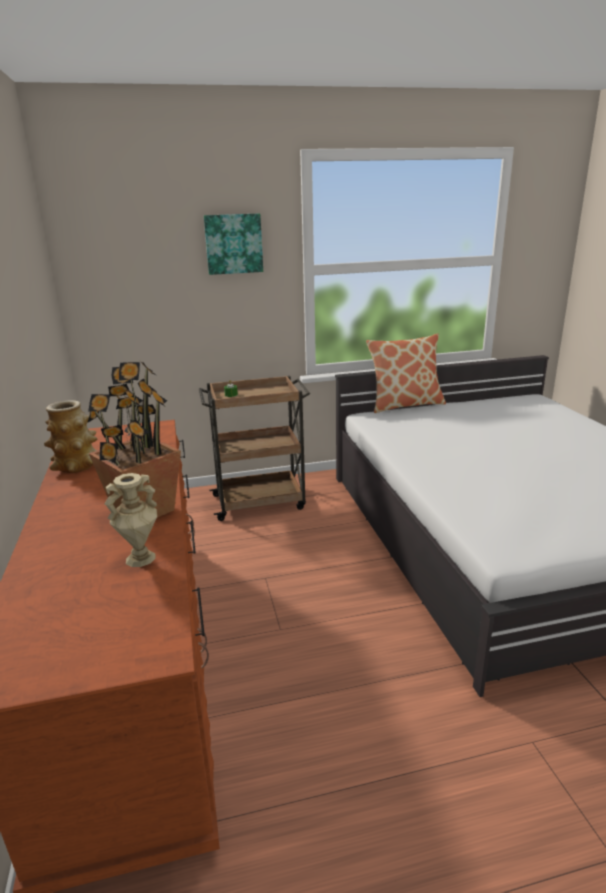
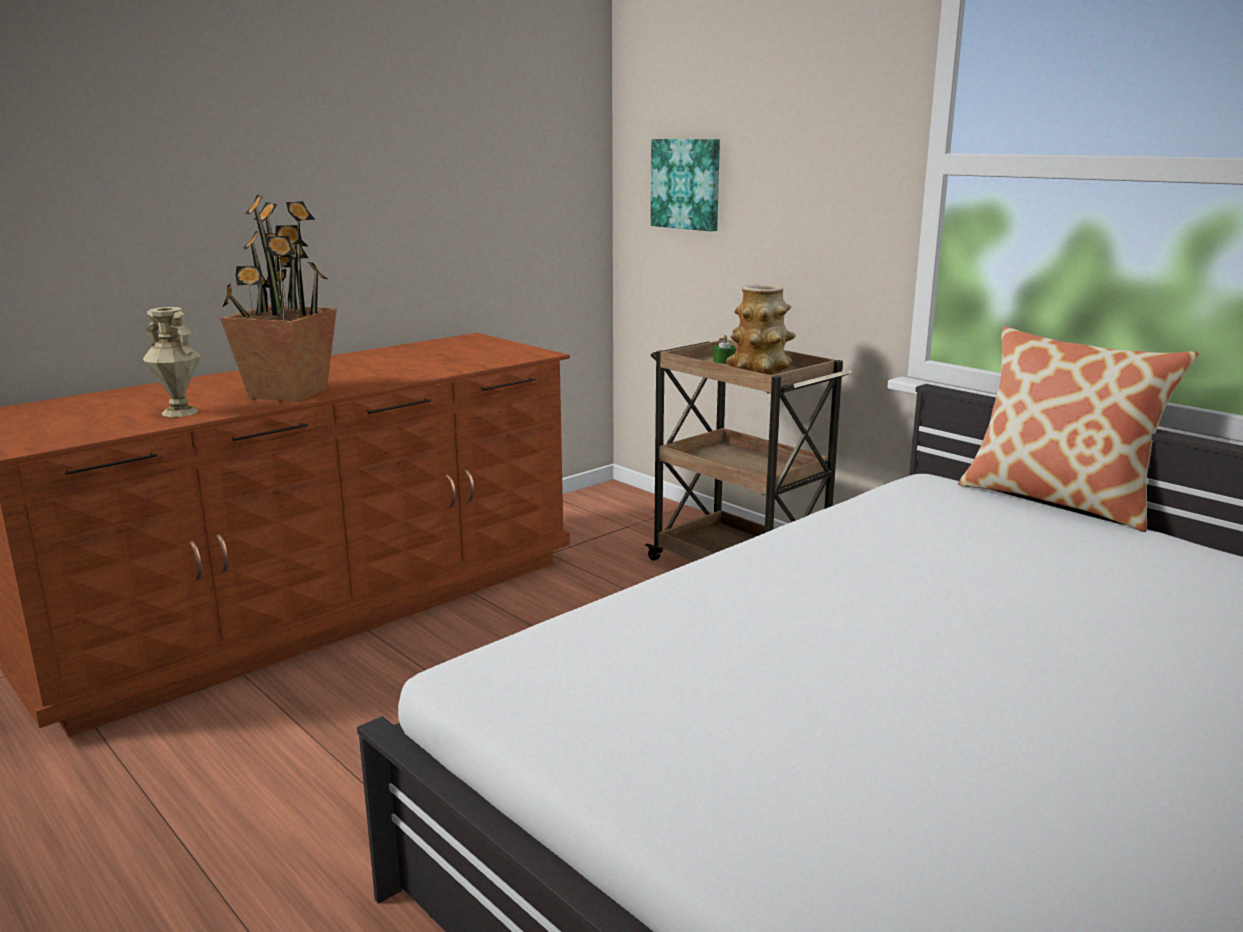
camera: 60 degrees right, 5 degrees down
vase [44,400,98,473] -> vase moved to [726,284,796,375]
picture [204,214,263,275] -> picture moved to [651,139,720,231]

